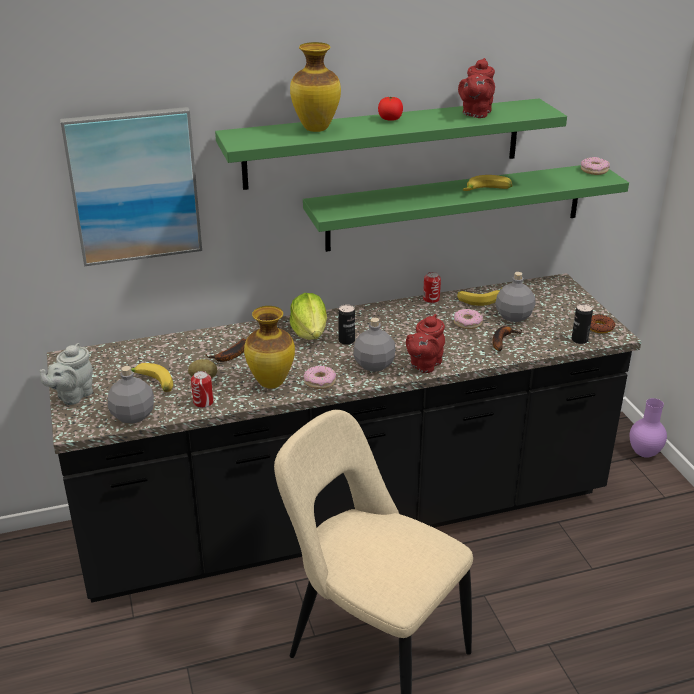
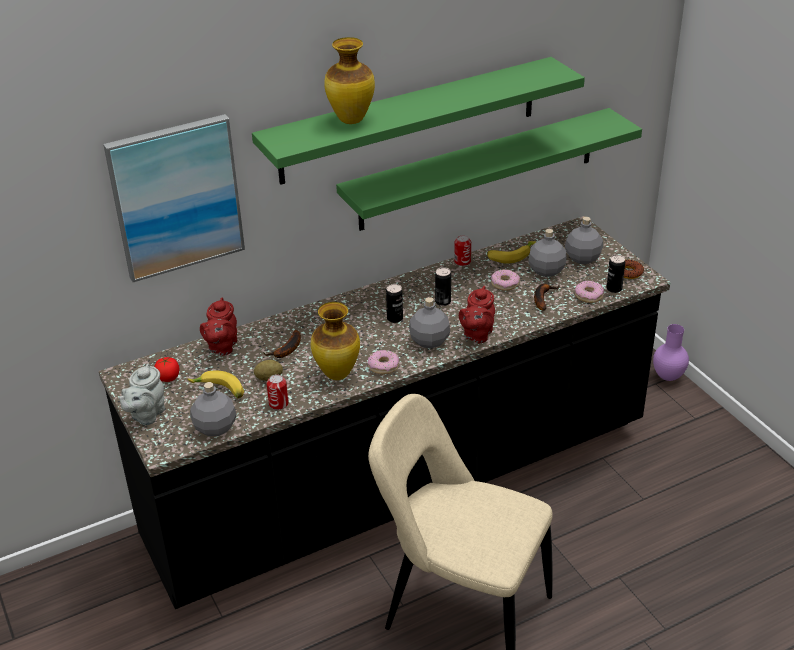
camera: 10 degrees left, 5 degrees up
lettuce [290,293,327,340] -> none
tomato [378,97,403,121] -> tomato moved to [154,357,179,382]
red teapot [458,58,495,118] -> red teapot moved to [200,297,237,356]
banana [463,175,512,191] -> none
donut [581,157,610,175] -> donut moved to [575,281,604,303]
none -> can [435,267,451,306]
none -> grey bottle [565,217,603,264]

